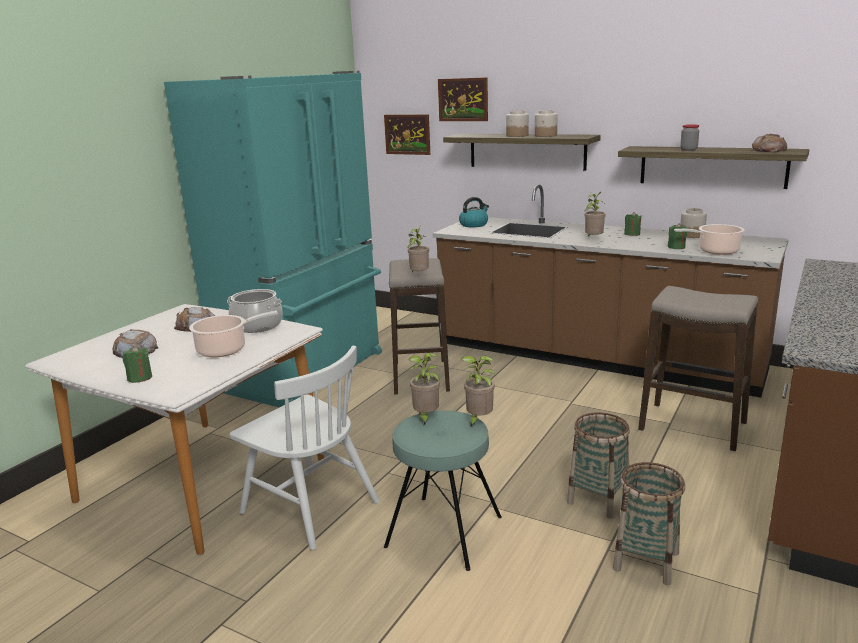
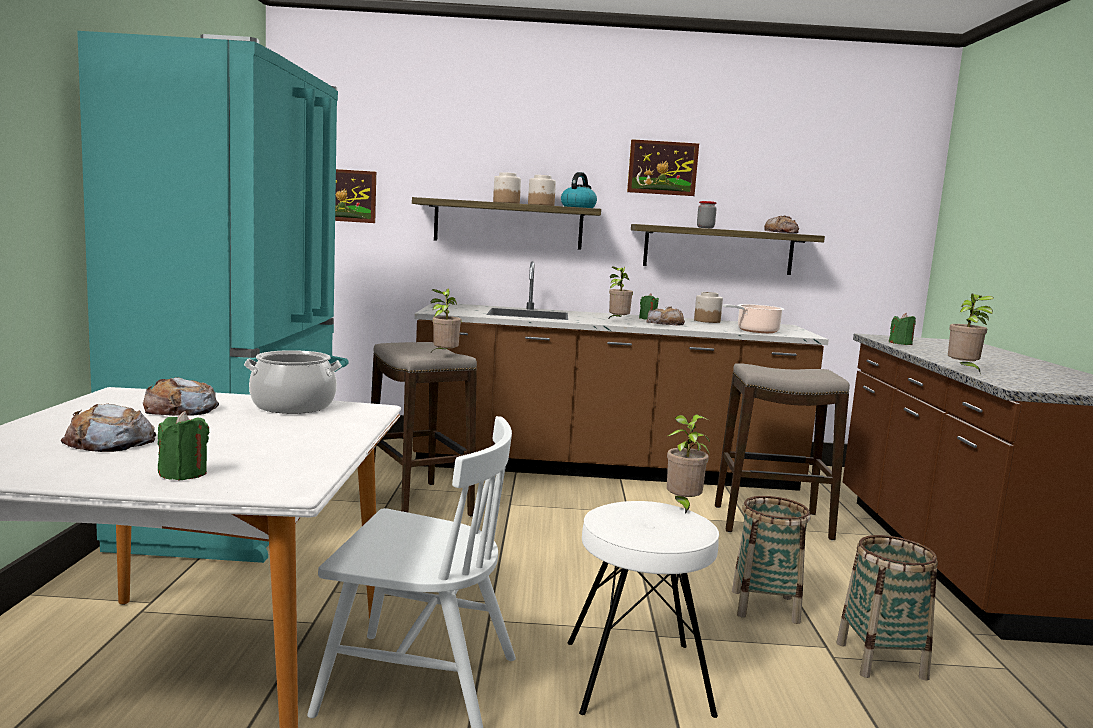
camera: 30 degrees left, 10 degrees down
cooking pot [189,311,278,357] -> none
turquoise stool [384,411,502,571] -> white stool [567,501,719,718]
potted plant [408,353,440,425] -> potted plant moved to [948,294,994,372]
picture [438,77,488,121] -> picture moved to [627,139,699,196]
kettle [459,197,489,227] -> kettle moved to [561,172,597,208]
green candle [668,223,688,249] -> green candle moved to [889,313,916,345]
none -> bread [646,306,685,326]

